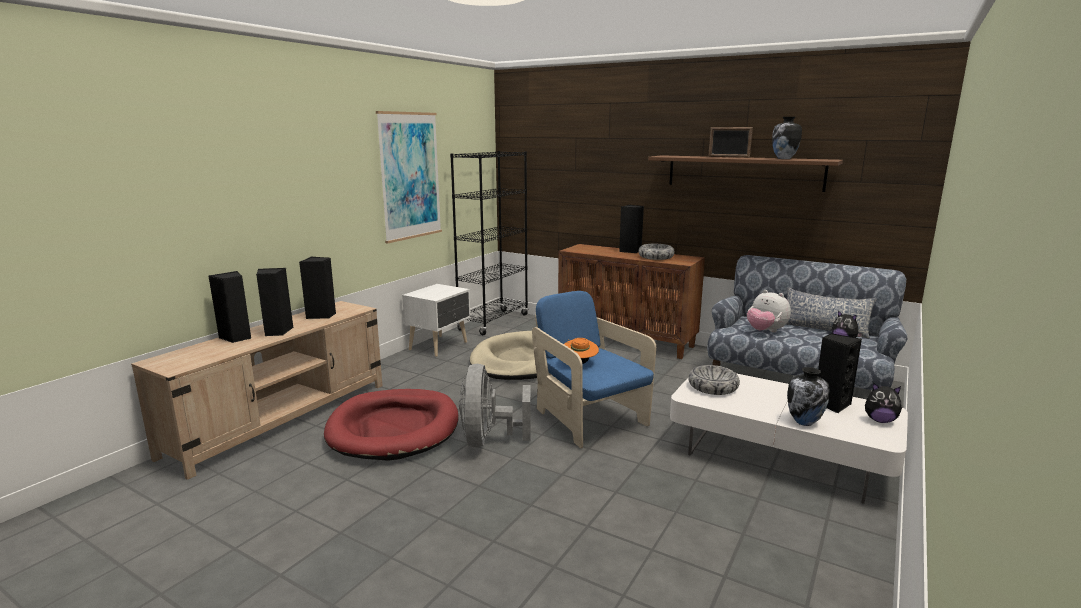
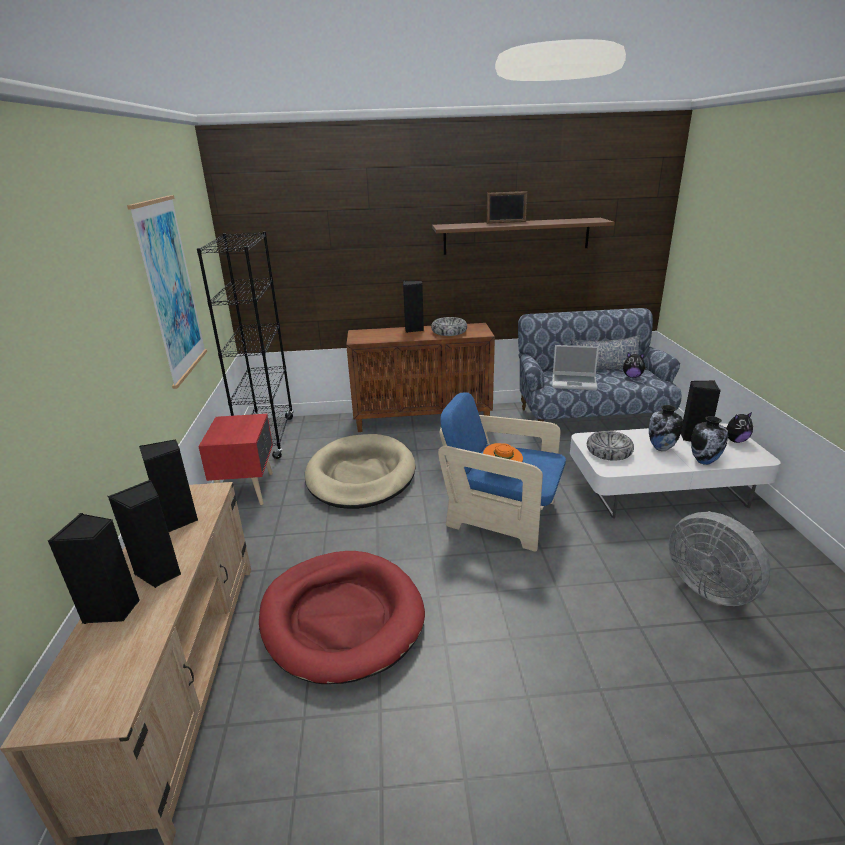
camera: 35 degrees left, 10 degrees up
white nightstand [402,284,471,357] -> red nightstand [198,414,273,505]
grey fan [459,364,531,448] -> grey fan moved to [669,511,770,606]
plush toy [747,290,791,332] -> laptop [552,345,599,390]
vase [772,117,802,159] -> vase moved to [649,405,683,451]

